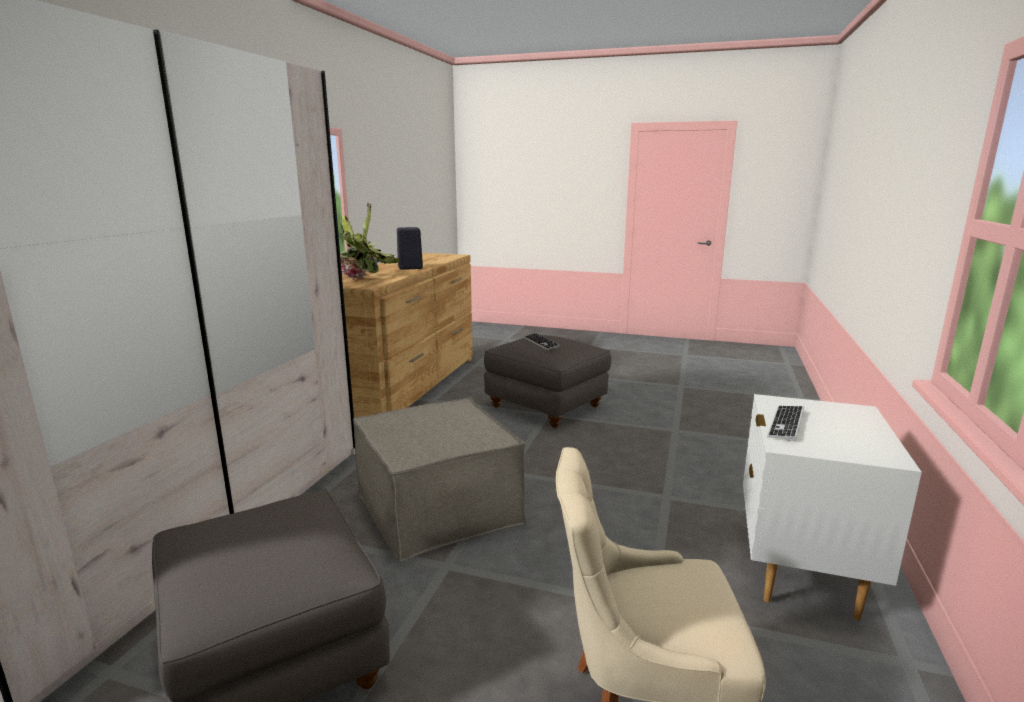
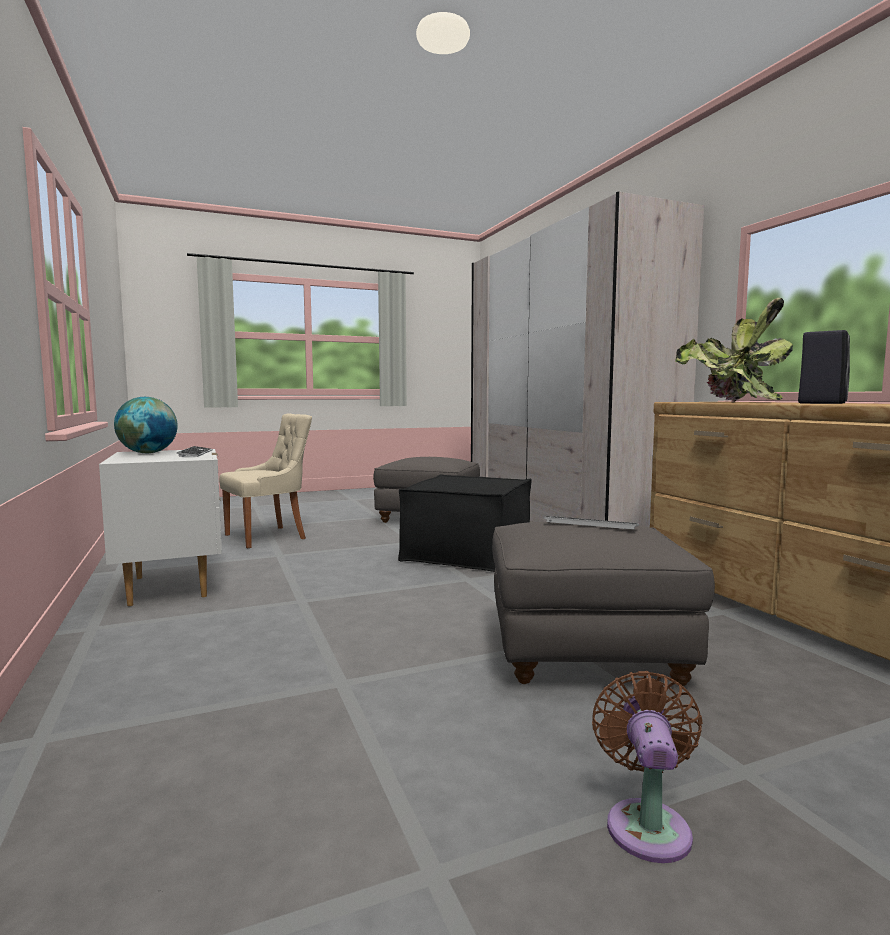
camera: 140 degrees right, 10 degrees down
beige ottoman [353,397,526,561] -> black ottoman [398,474,531,572]
none -> globe [114,397,178,453]
none -> brown fan [592,671,703,863]

